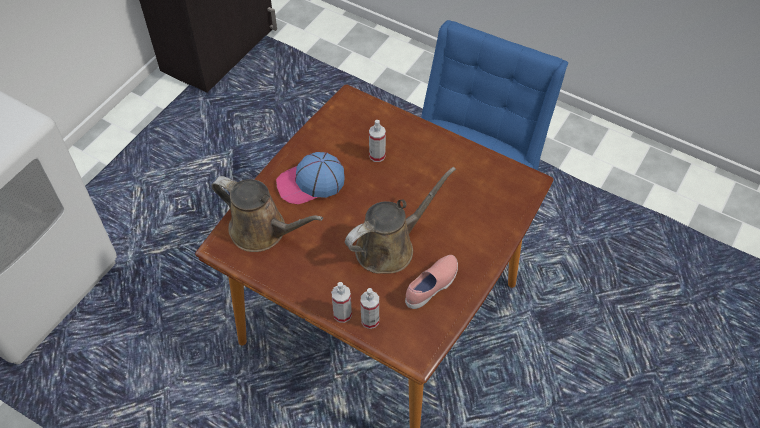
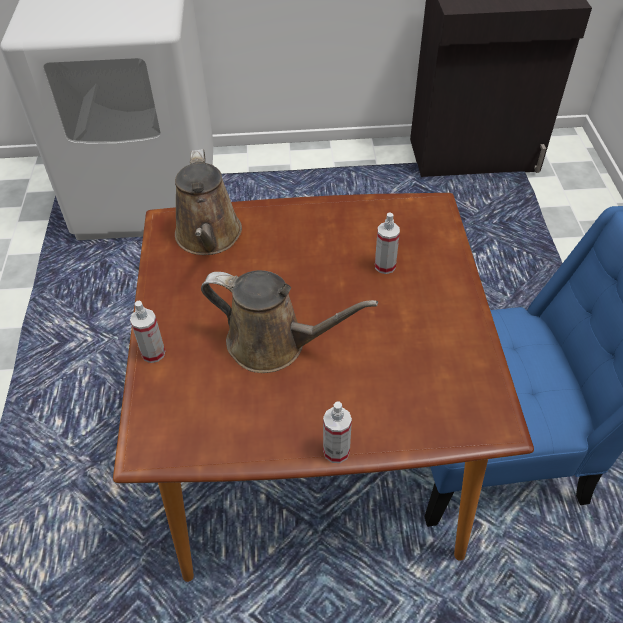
camera: 55 degrees right, 5 degrees down
cap [276,152,345,204] -> none
spray bottle [360,288,379,329] -> spray bottle moved to [323,402,352,463]
pink shoe [405,255,458,309] -> none

